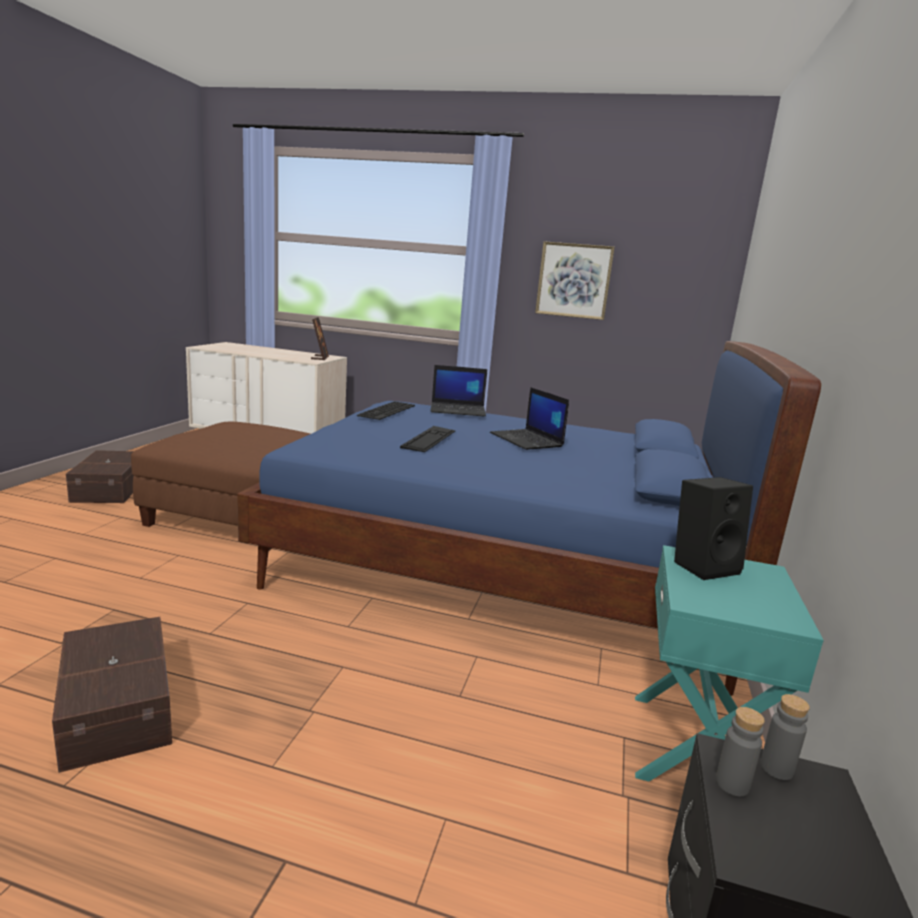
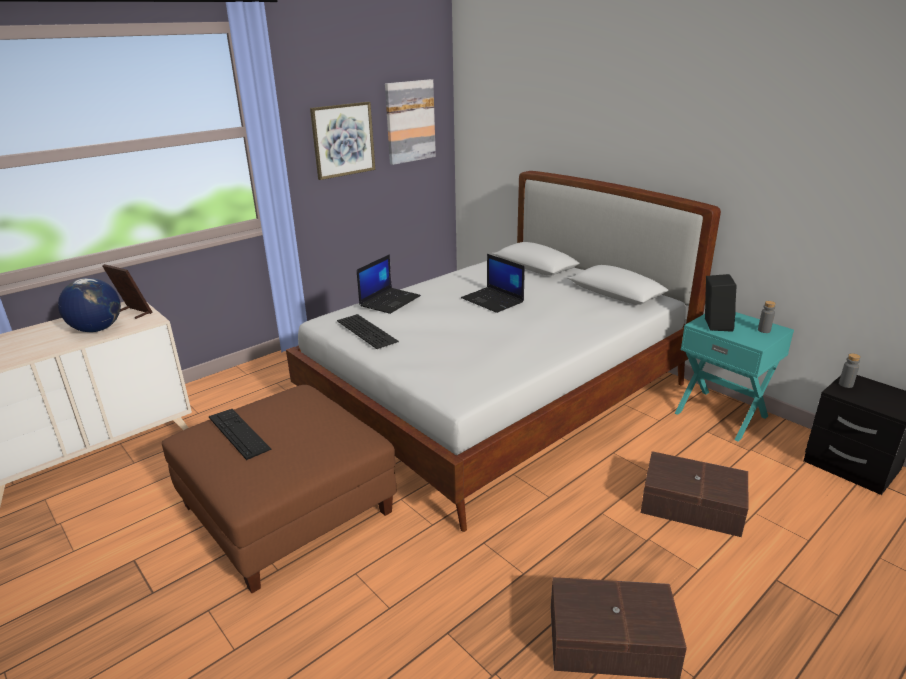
camera: 55 degrees left, 10 degrees up
brown storage box [66,450,134,503] -> brown storage box moved to [641,451,748,537]
blue bed [237,341,821,696] -> white bed [286,171,721,532]
keyboard [400,426,456,452] -> keyboard moved to [209,409,271,460]
laptop [490,387,569,450] -> laptop turned 45 degrees clockwise [461,254,525,313]
grey bottle [716,707,765,796] -> grey bottle moved to [758,301,776,333]
none -> globe [58,278,121,332]
none -> picture [385,79,436,165]

